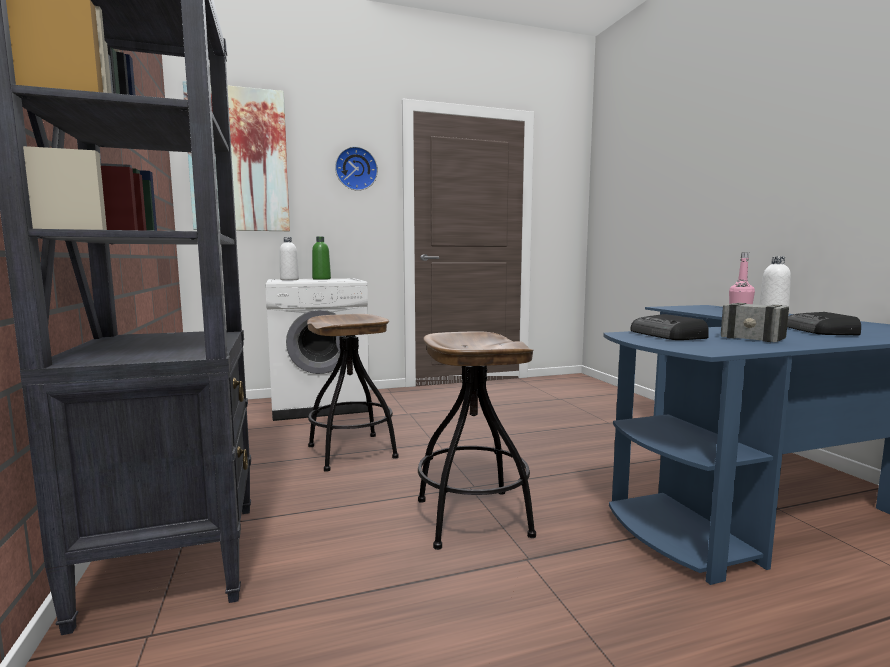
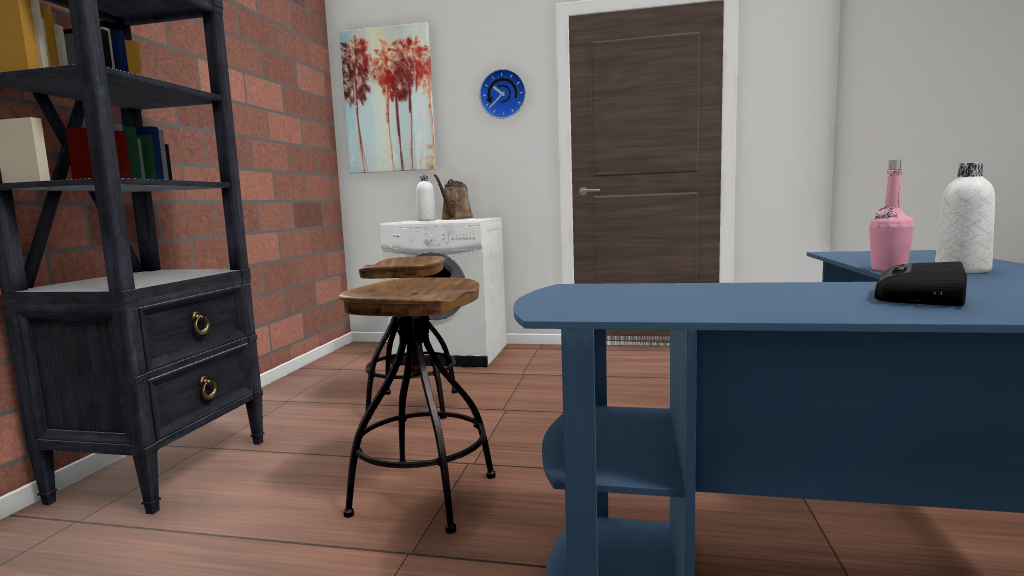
camera: 30 degrees right, 0 degrees up
green bottle [312,237,331,280] -> brown watering can [434,174,474,220]
radio [630,314,709,340] -> none
hammer [721,303,789,342] -> none

